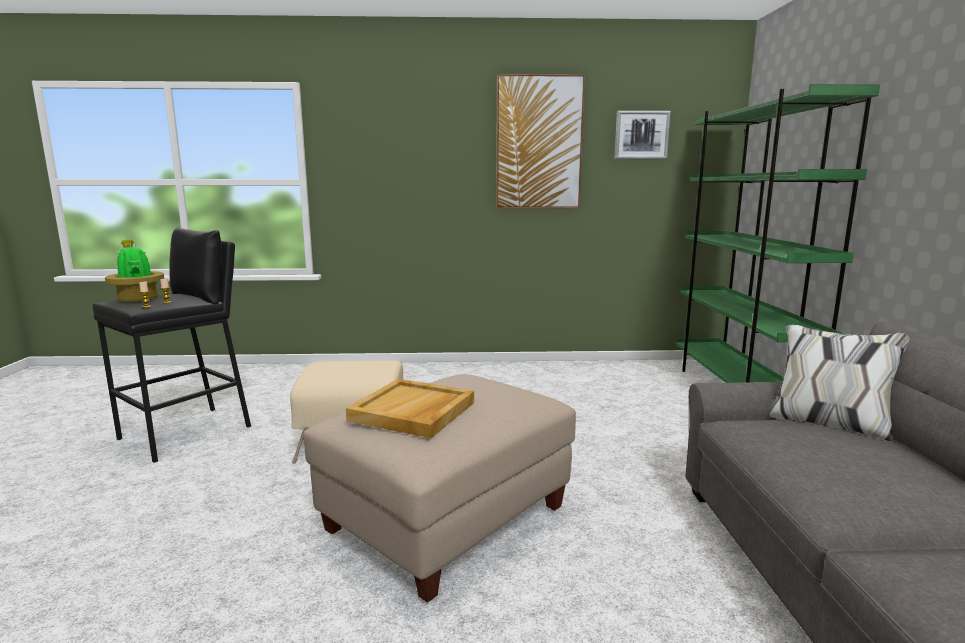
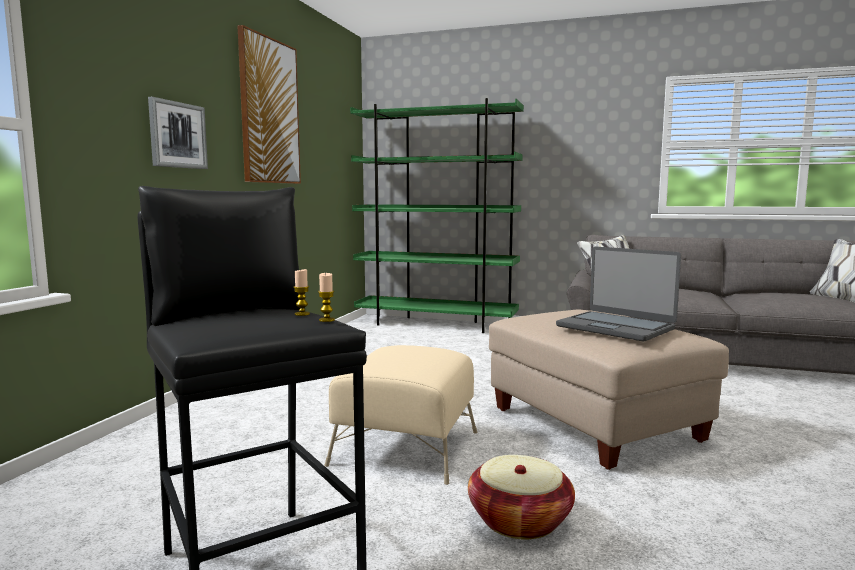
camera: 70 degrees left, 5 degrees down
potted plant [105,239,164,302] -> none
beige tray [346,379,474,438] -> laptop [556,246,681,341]
picture [614,111,671,159] -> picture moved to [148,97,208,169]
none -> basket [468,455,575,540]

